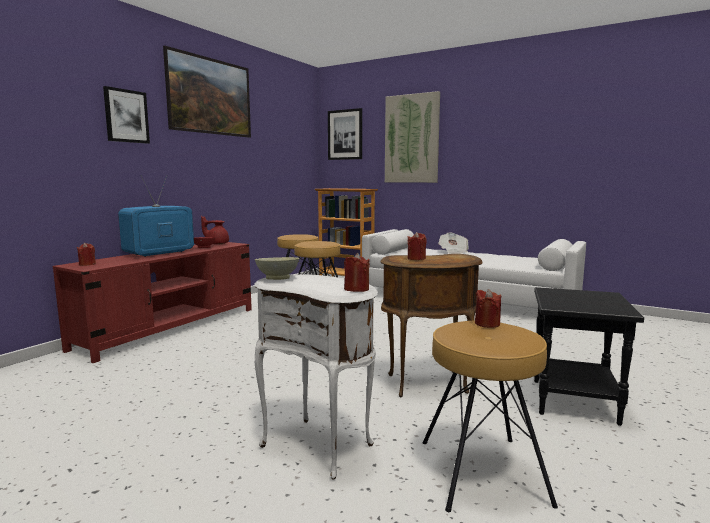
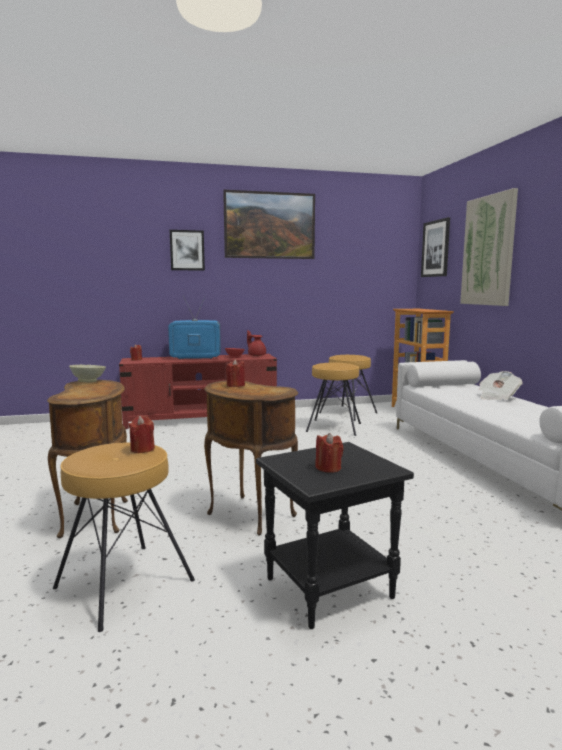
camera: 45 degrees right, 0 degrees up
white side table [254,274,378,480] -> brown side table [47,380,128,538]
red candle [344,253,370,292] -> red candle moved to [315,433,344,473]

